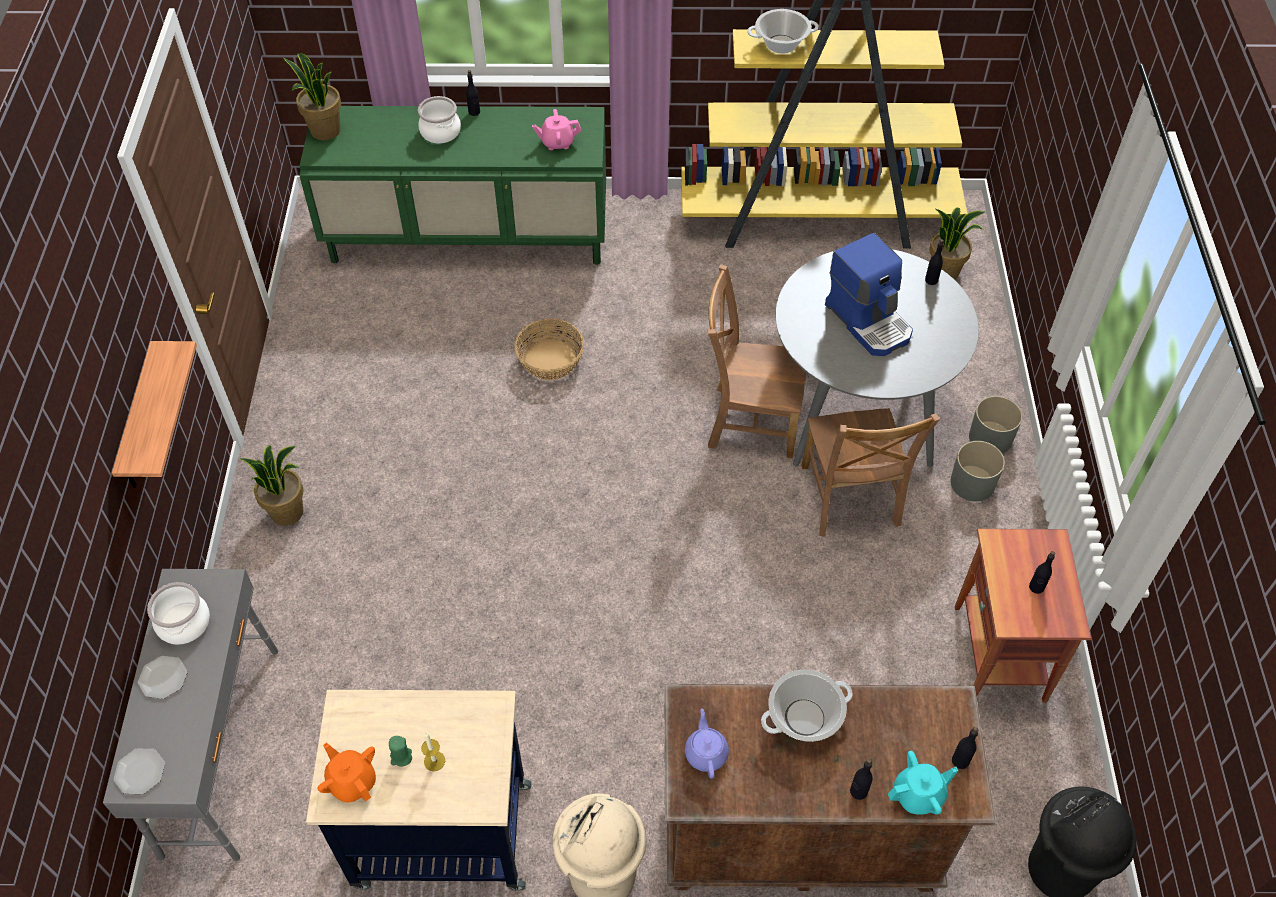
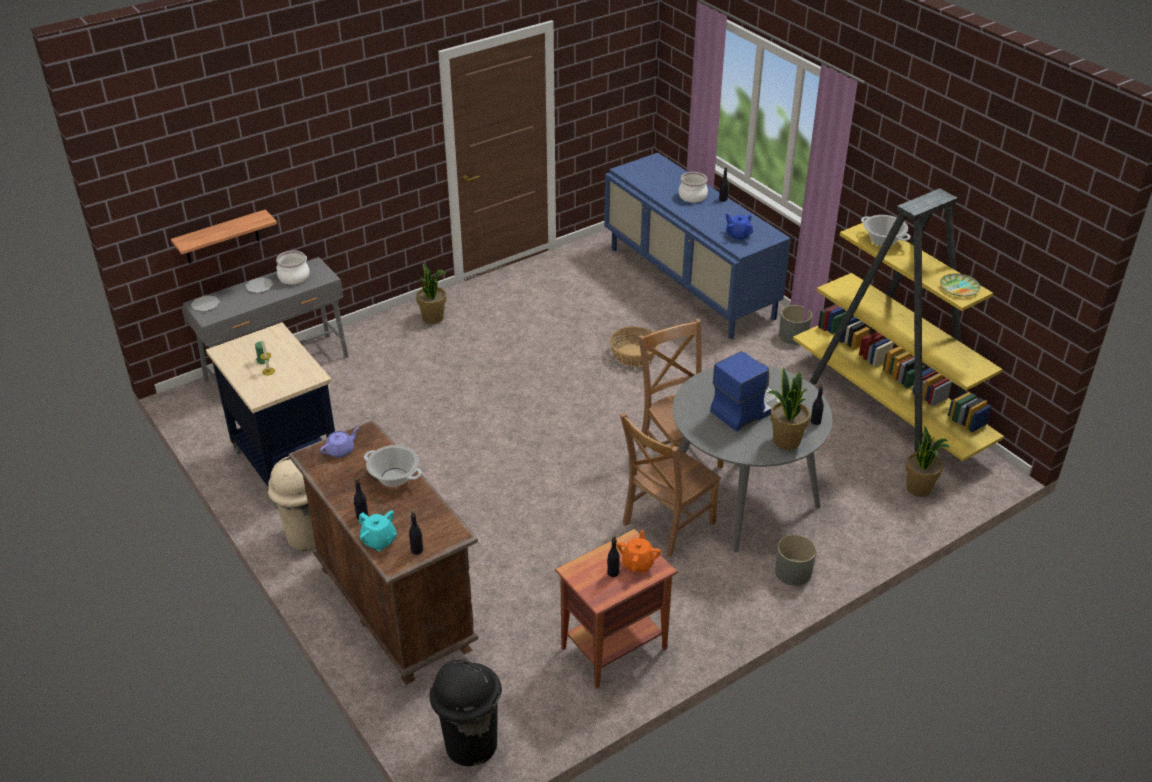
camera: 55 degrees right, 15 degrees down
shelf [112,341,197,488] -> shelf moved to [171,210,277,263]
potted plant [284,53,341,140] -> potted plant moved to [768,368,810,450]
green cabinet [299,106,606,265] -> blue cabinet [604,153,791,339]
orange teapot [317,742,376,802] -> orange teapot moved to [617,530,661,573]
pink teapot [532,109,581,150] -> blue teapot [726,214,753,241]
coffee machine [825,233,913,356] -> coffee machine turned 150 degrees counterclockwise [710,351,780,432]
grey planter [951,441,1005,502] -> grey planter moved to [779,305,812,345]
none -> plate [940,274,981,297]

